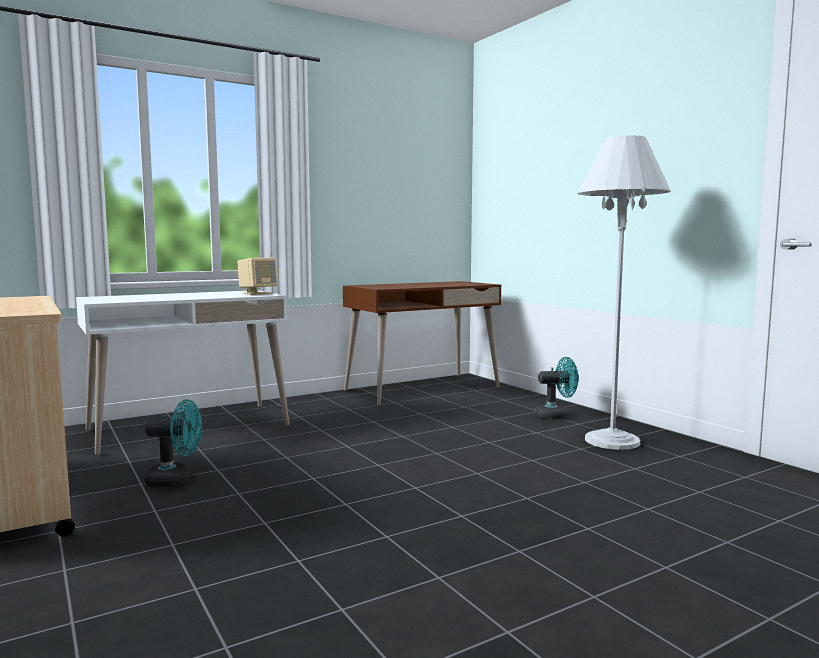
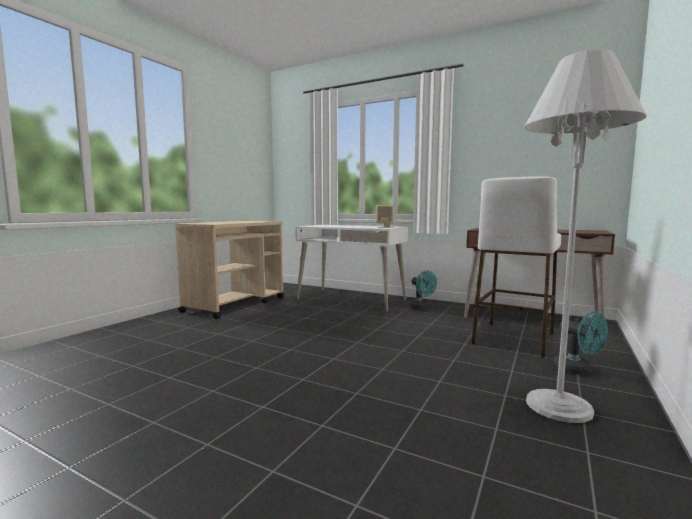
camera: 60 degrees right, 0 degrees up
turquoise fan [145,399,202,487] -> turquoise fan moved to [409,271,437,309]
none -> white stool [472,176,561,358]

